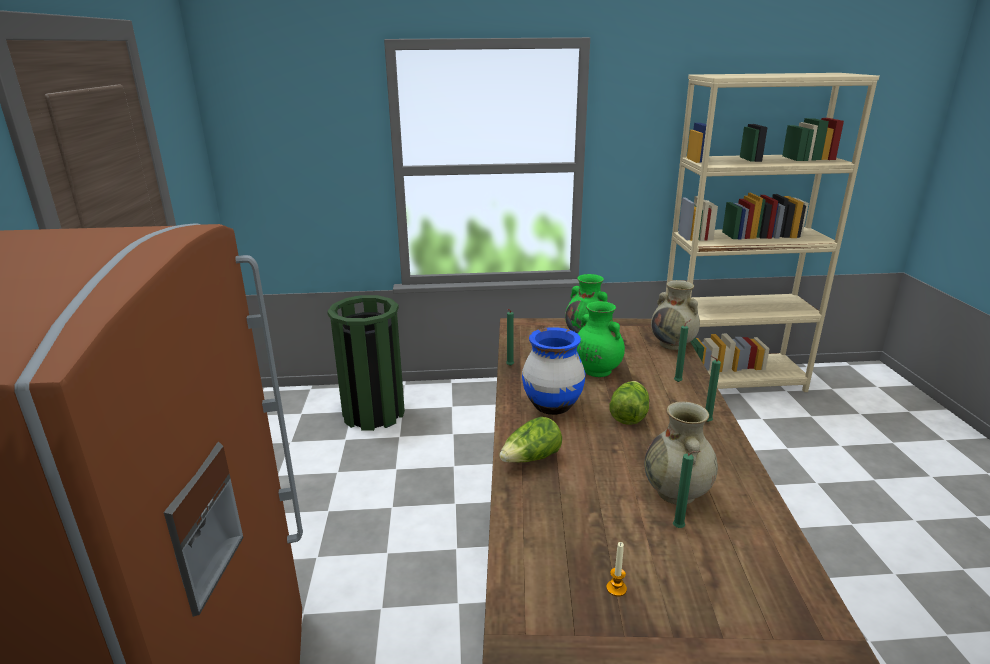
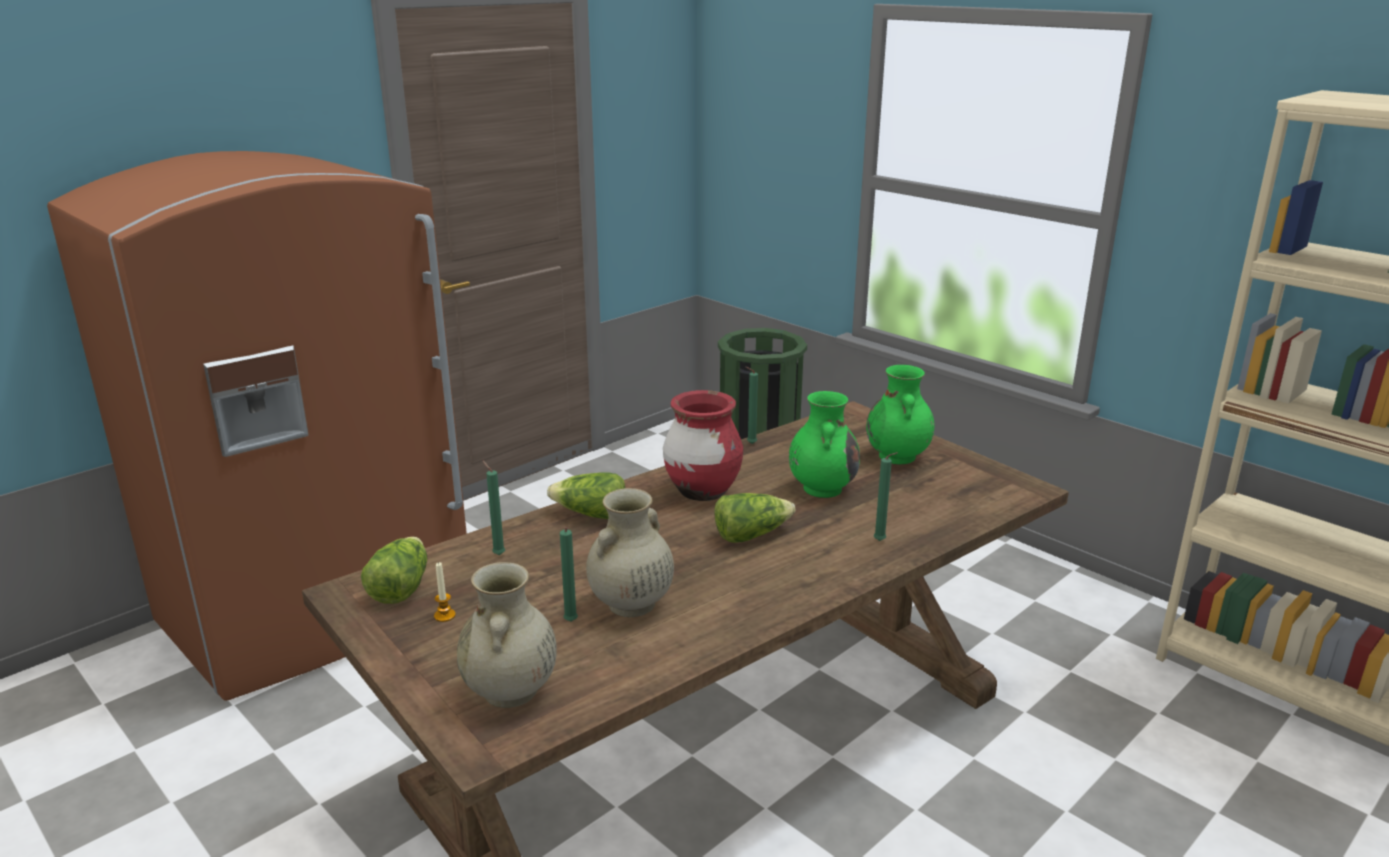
camera: 50 degrees right, 0 degrees up
blue vase [522,327,586,415] -> red vase [663,390,743,501]
beige vase [651,280,700,350] -> beige vase moved to [457,562,557,708]
green candle [705,356,721,422] -> green candle moved to [483,461,505,555]
none -> lettuce [361,537,427,604]

